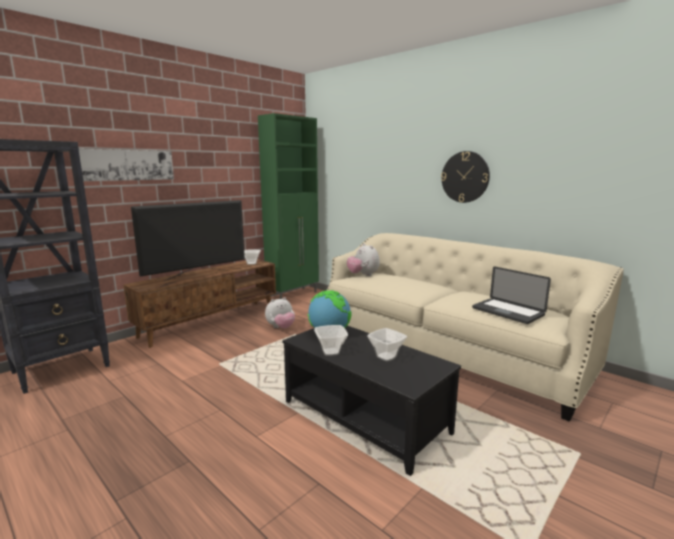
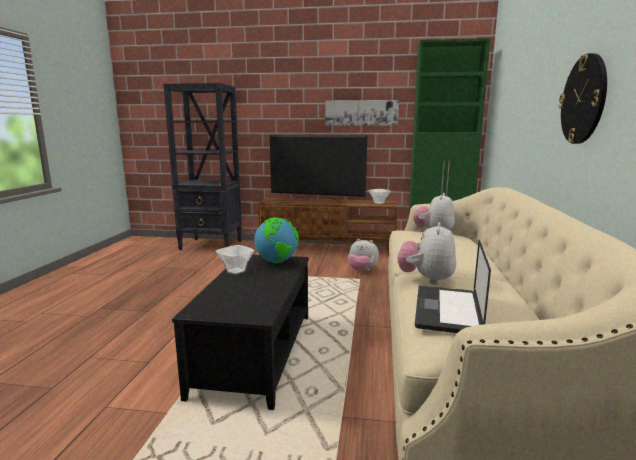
camera: 55 degrees right, 0 degrees up
picture [79,149,174,181] -> picture moved to [325,100,399,126]
bowl [367,328,407,361] -> none
none -> plush toy [398,222,456,285]

